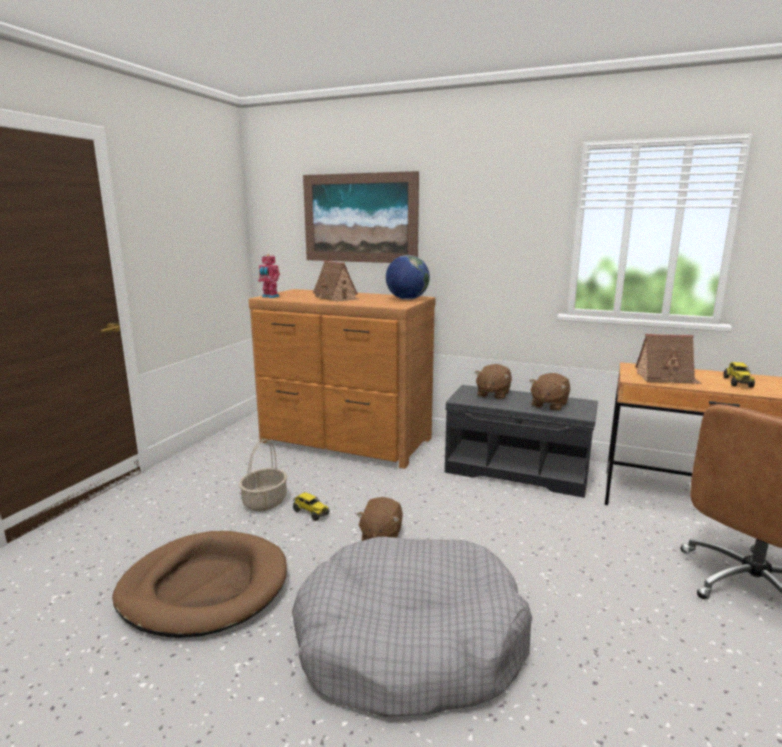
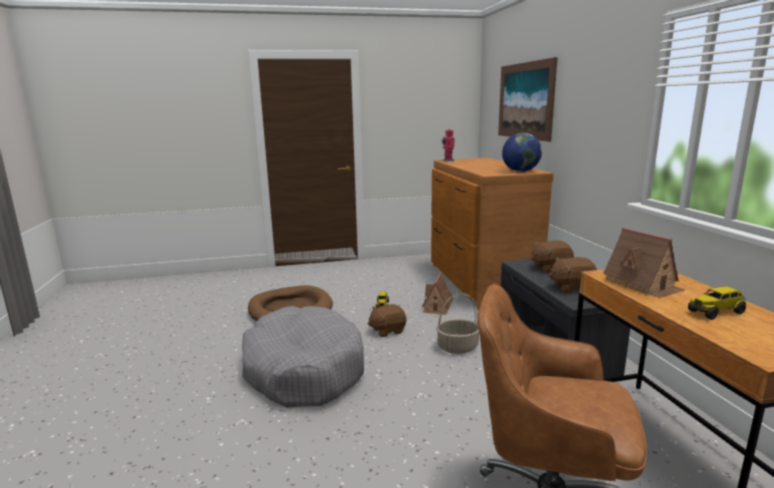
camera: 55 degrees right, 0 degrees up
basket [239,439,287,511] -> basket moved to [436,293,479,354]
toy house [313,261,360,302] -> toy house moved to [422,272,453,315]

